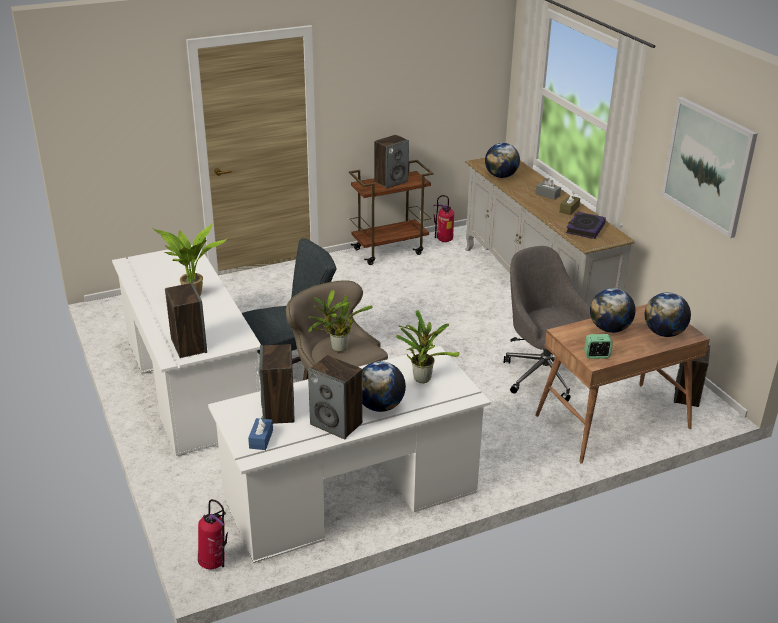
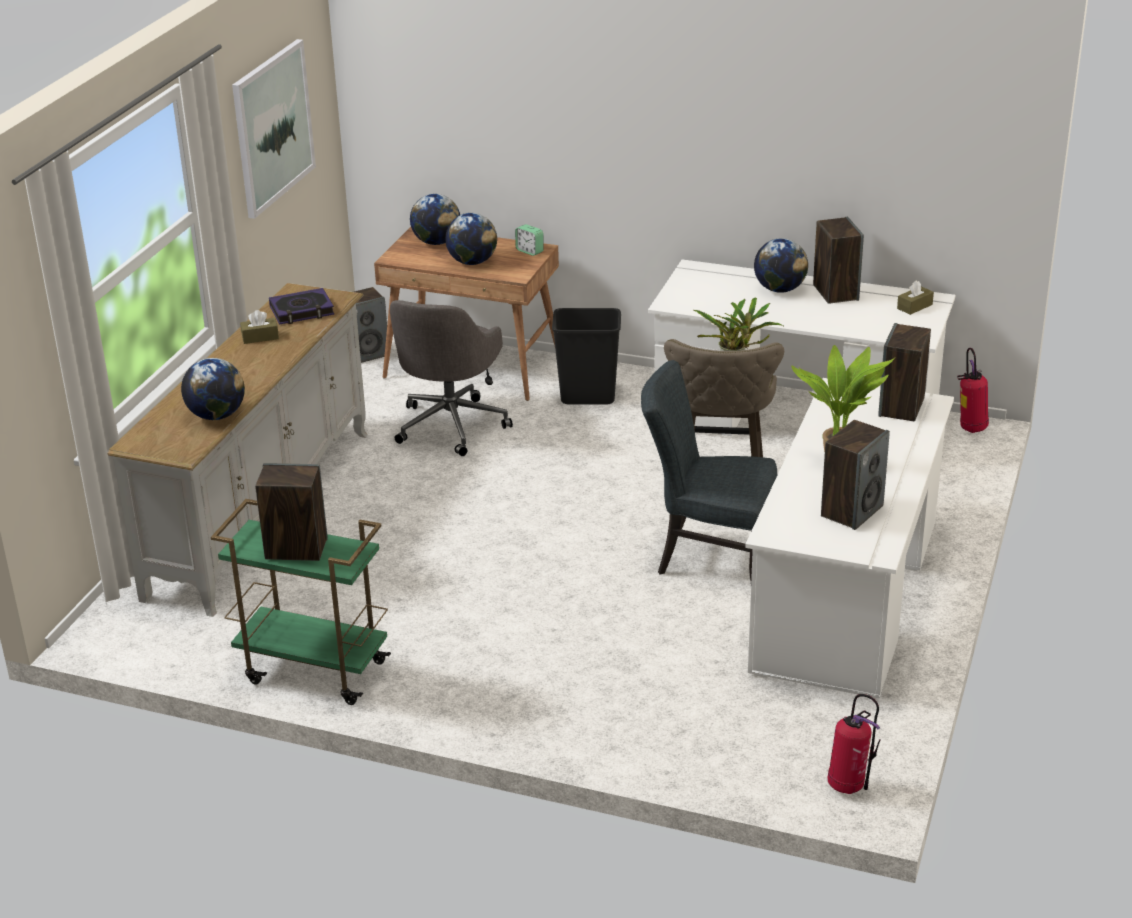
camera: 135 degrees left, 0 degrees up
blue tissue box [248,416,273,450] -> brown tissue box [897,280,934,315]
speaker [259,344,294,424] -> speaker moved to [821,420,890,530]
brown cart [349,160,433,265] -> green cart [211,499,391,705]
potted plant [396,310,460,383] -> none
fire extinguisher [433,195,454,242] -> fire extinguisher moved to [827,694,881,794]
grey tissue box [536,178,561,200] -> none
none -> black trash can [552,308,621,405]

